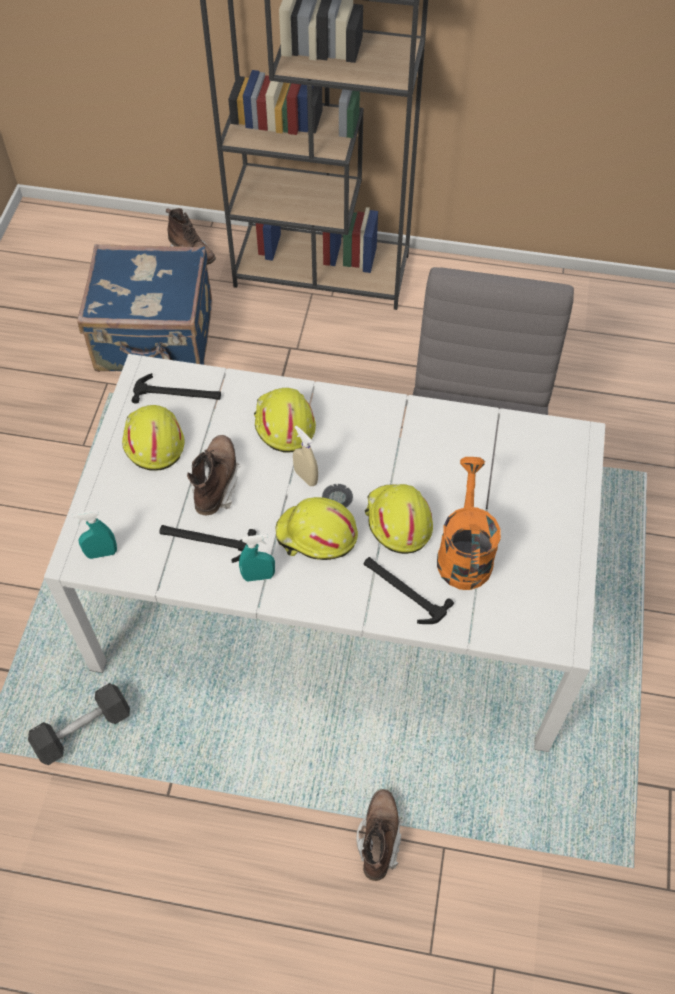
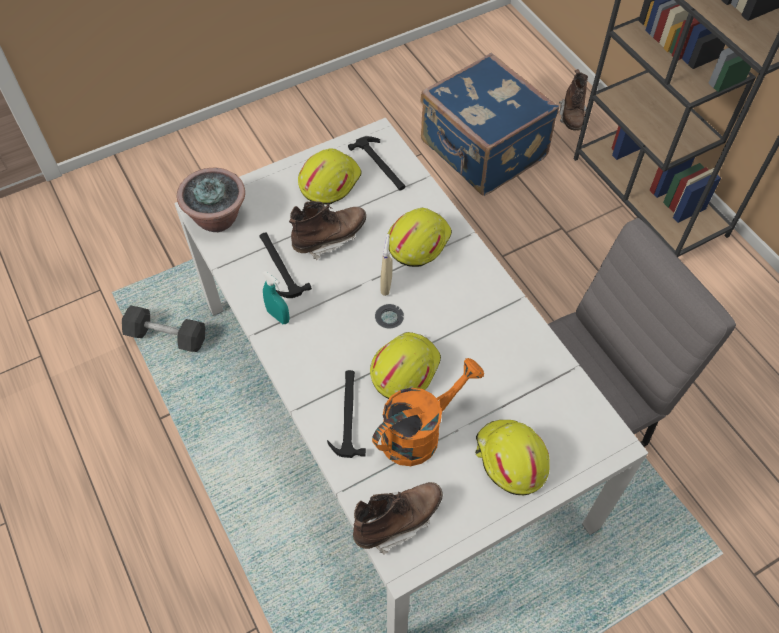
camera: 50 degrees right, 0 degrees up
turquoise spray bottle [73,511,117,559] -> potted plant [177,168,245,232]
yellow hard hat [276,497,358,560] -> yellow hard hat moved to [475,420,550,495]
brown boot [356,789,402,881] -> brown boot moved to [353,482,443,555]

